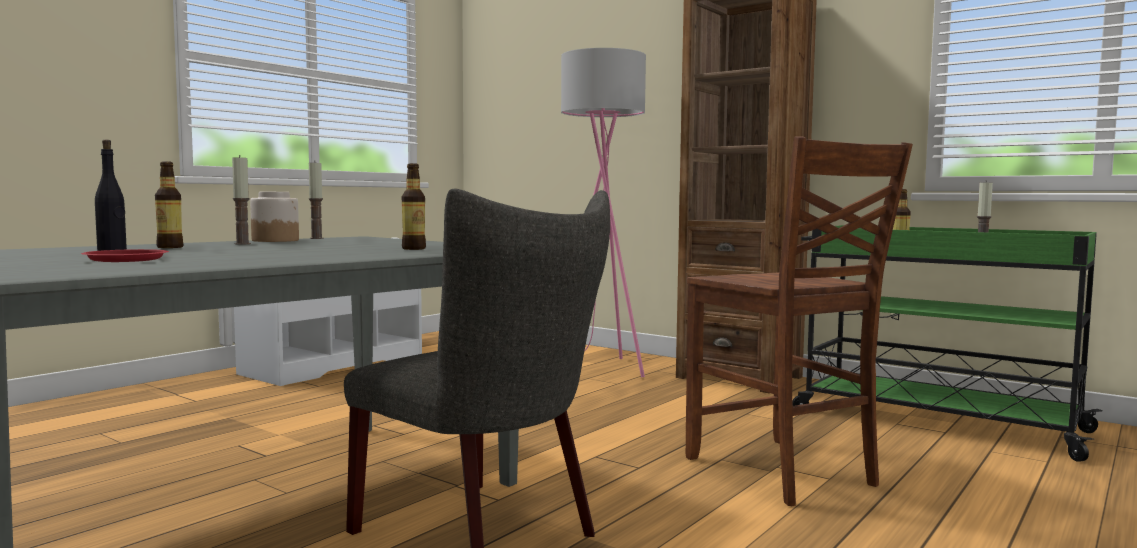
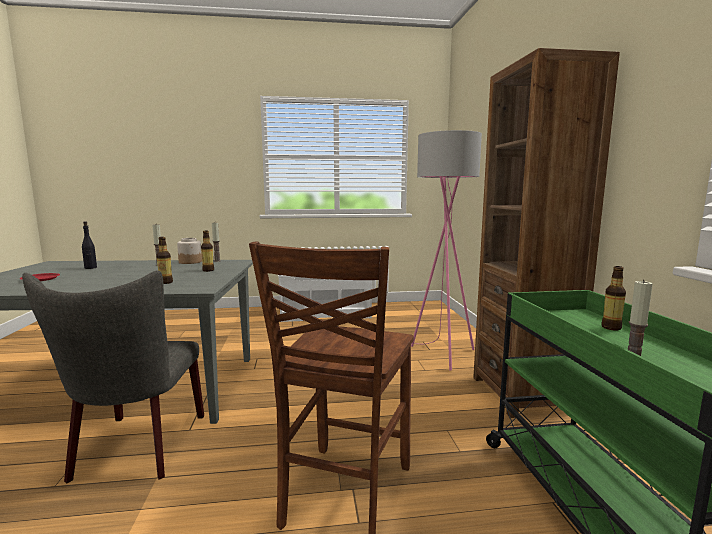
camera: 45 degrees right, 5 degrees up
bottle [155,161,183,248] -> bottle moved to [201,231,214,272]

